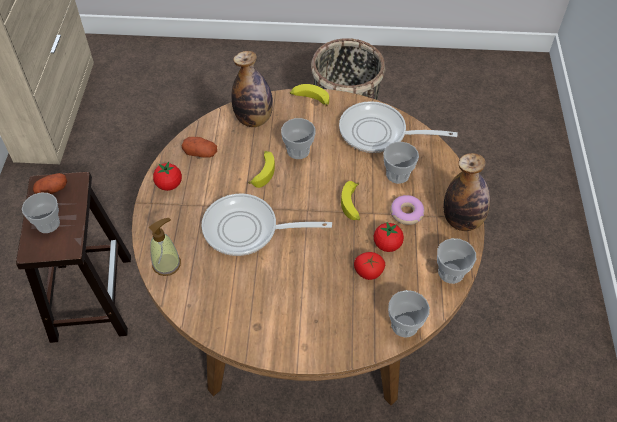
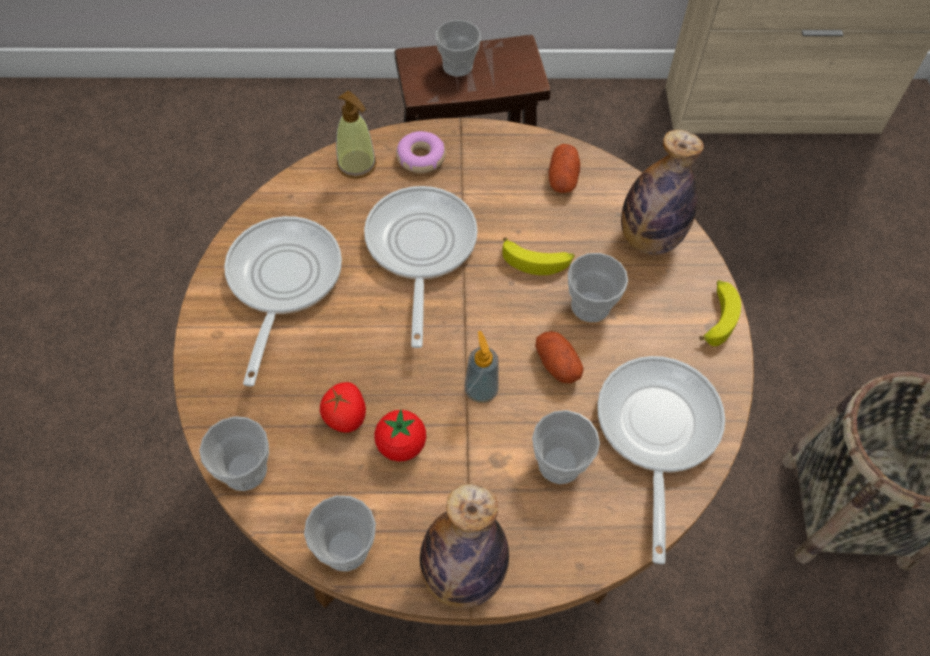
camera: 85 degrees right, 5 degrees up
potato [33,173,67,194] -> potato moved to [535,331,584,383]
tomato [153,162,182,191] -> none
banana [341,181,360,220] -> soap dispenser [465,331,498,403]
donut [390,195,425,225] -> donut moved to [396,131,446,173]
none -> frying pan [224,216,342,386]

